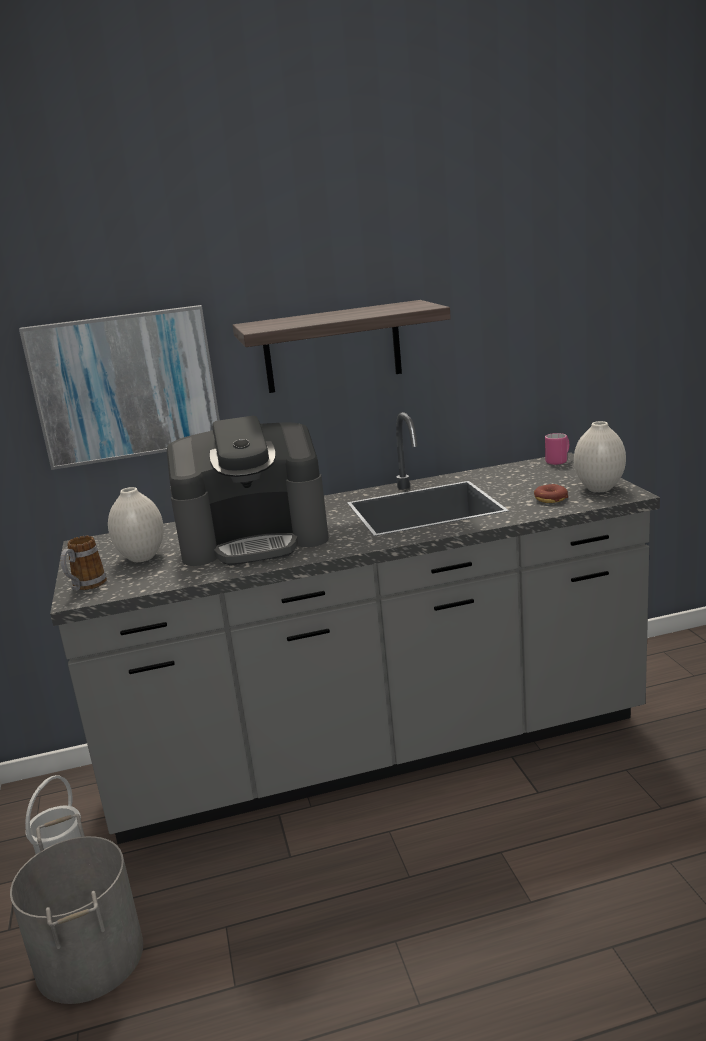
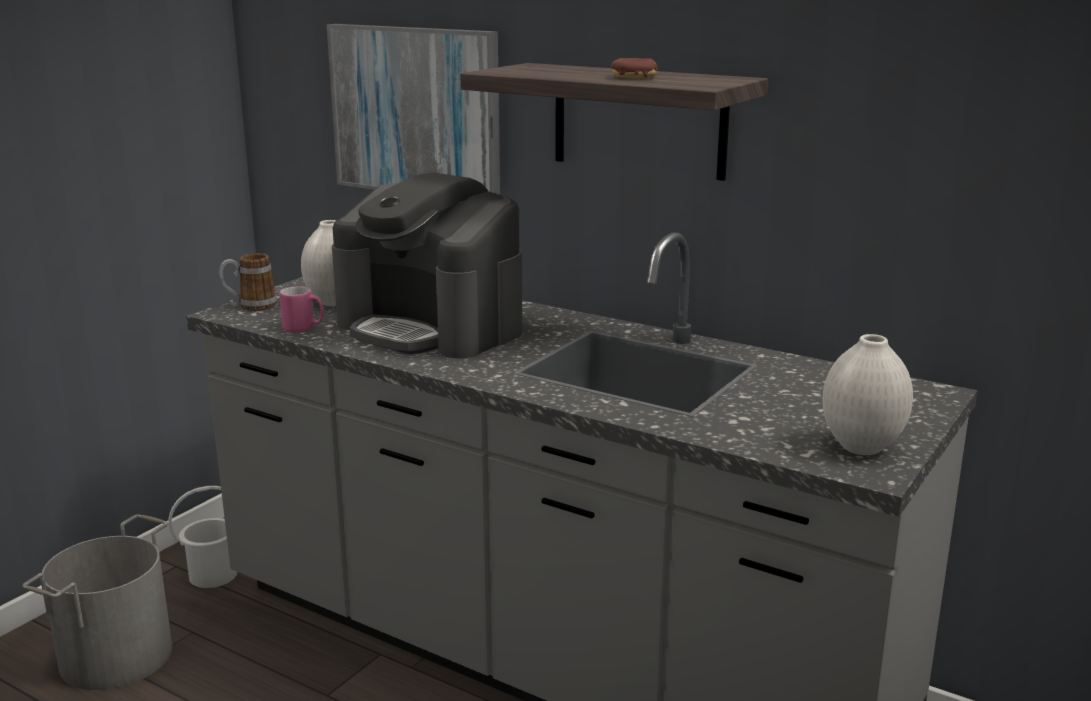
camera: 45 degrees right, 0 degrees up
donut [534,484,568,503] -> donut moved to [611,58,658,79]
pink mug [545,433,569,465] -> pink mug moved to [279,287,324,333]

